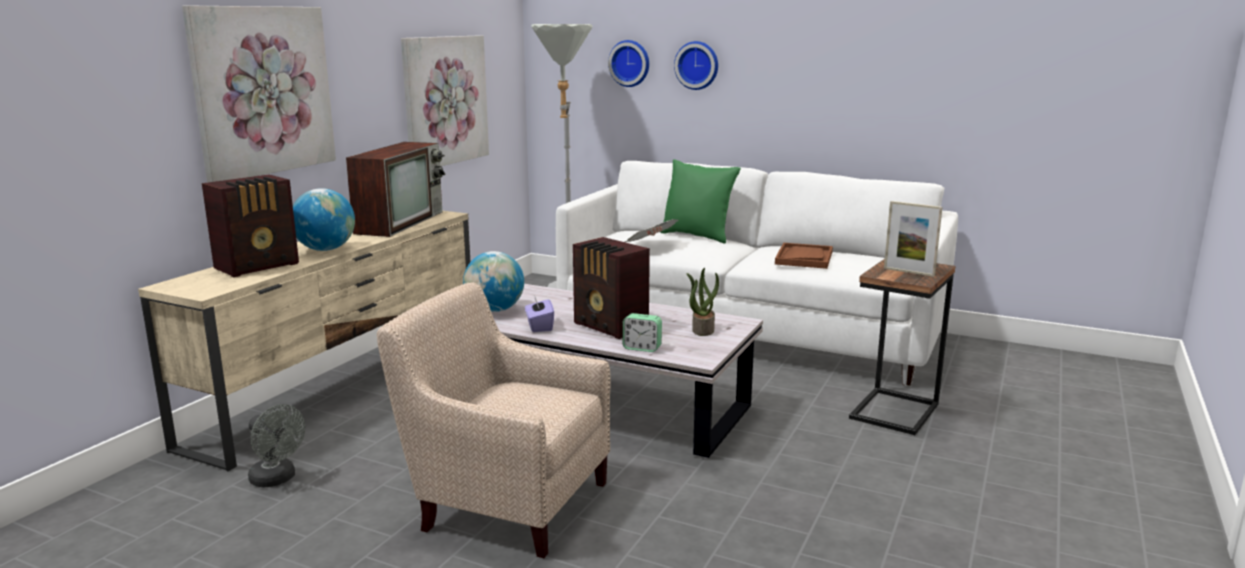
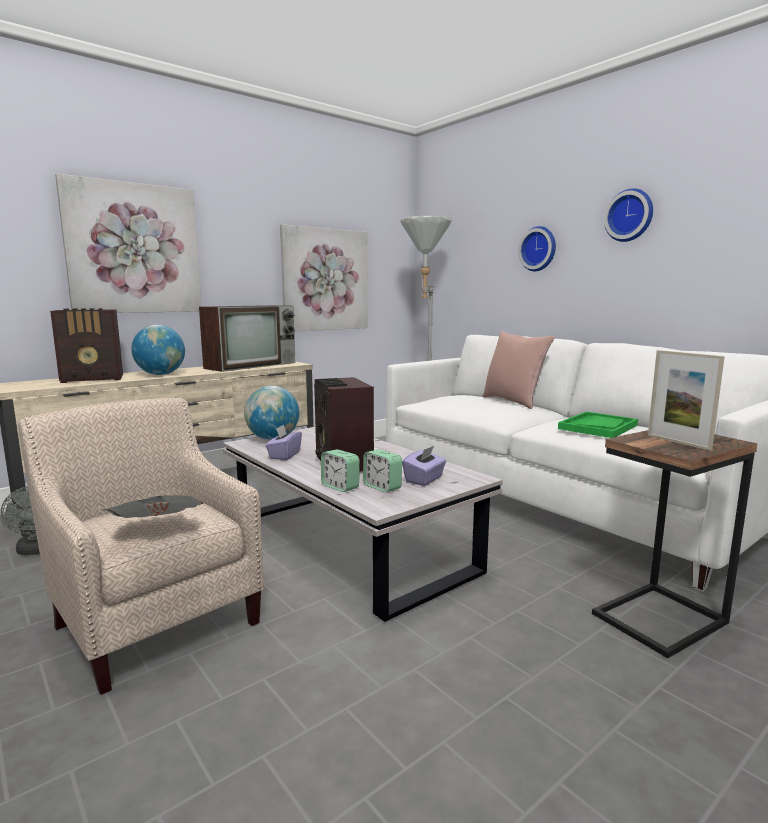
camera: 25 degrees right, 5 degrees down
wall clock [608,40,649,87] -> wall clock moved to [604,188,653,242]
newspaper [625,219,678,242] -> newspaper moved to [102,495,203,518]
green pillow [660,159,741,243] -> pink pillow [483,331,554,409]
potted plant [687,268,719,336] -> purple tissue box [402,446,446,486]
brown tray [775,243,833,269] -> green tray [558,412,638,438]
none -> alarm clock [363,449,402,492]

